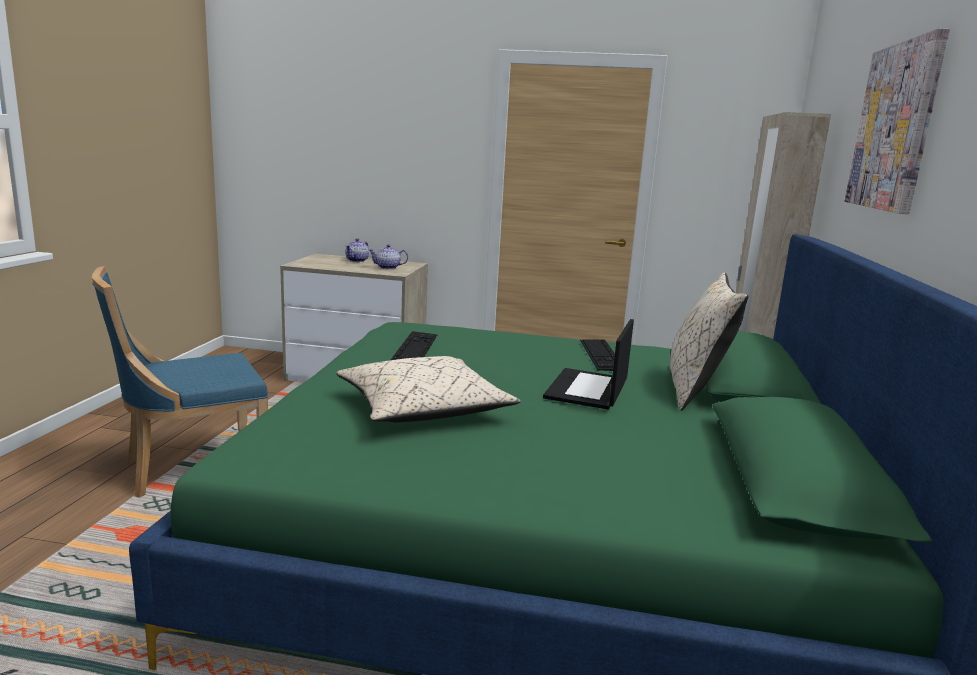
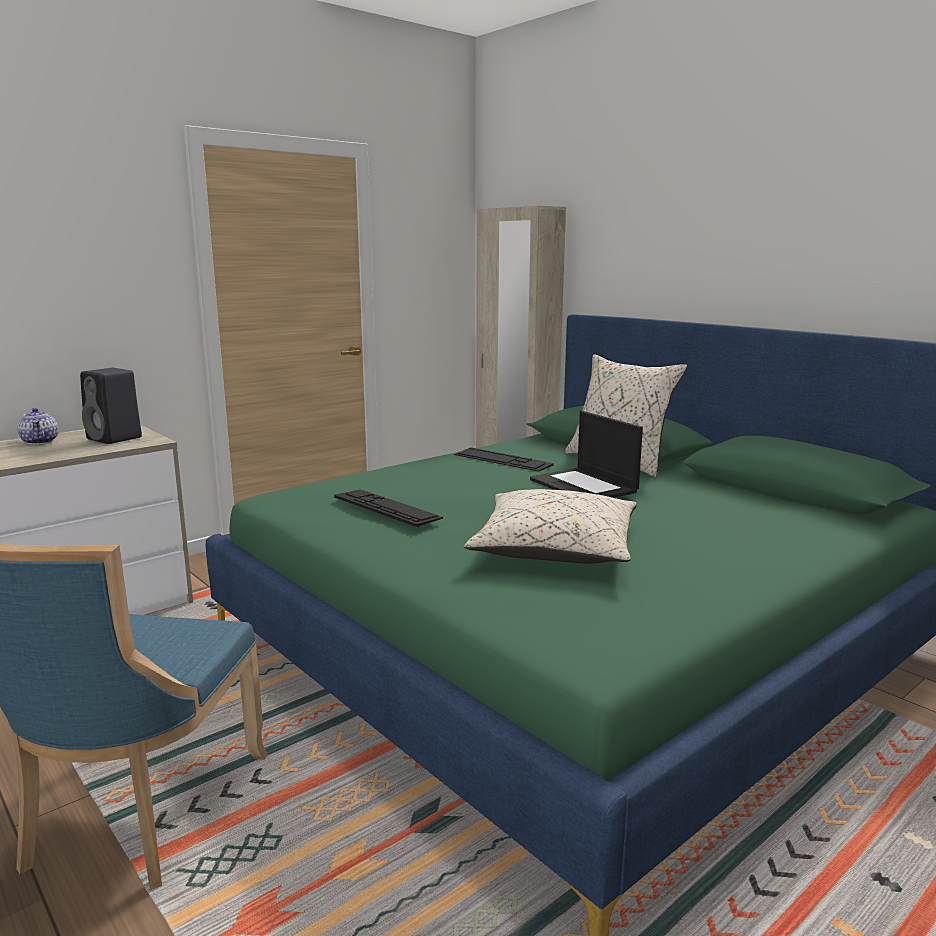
camera: 50 degrees left, 0 degrees up
teapot [369,244,408,269] -> black speaker [80,368,142,444]
picture [845,28,950,214] -> none

